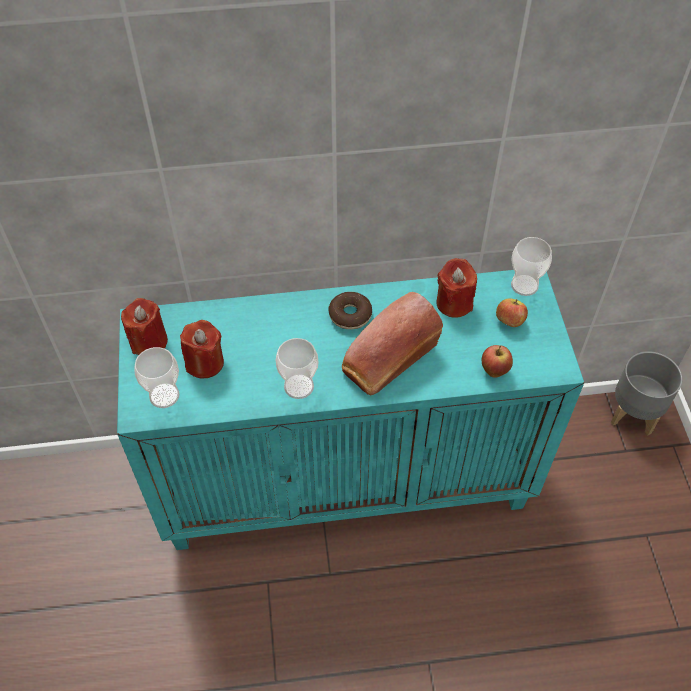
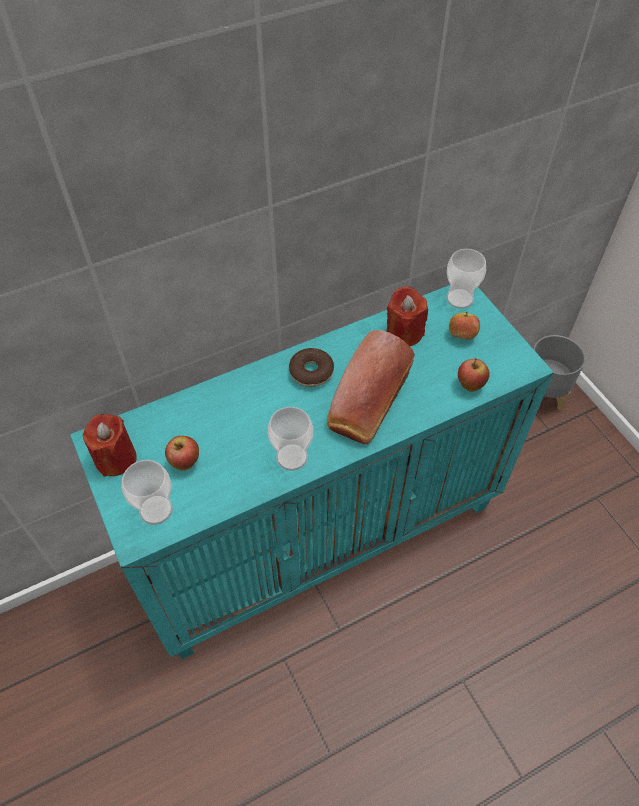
camera: 20 degrees left, 0 degrees up
red candle [180,320,224,378] -> apple [165,436,199,470]

